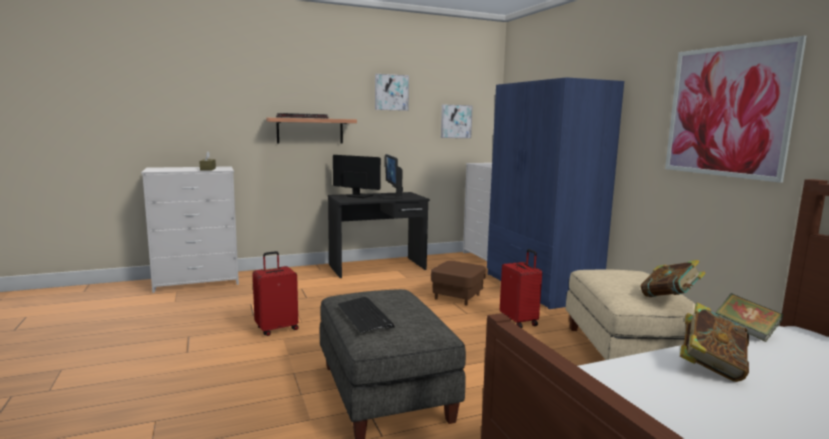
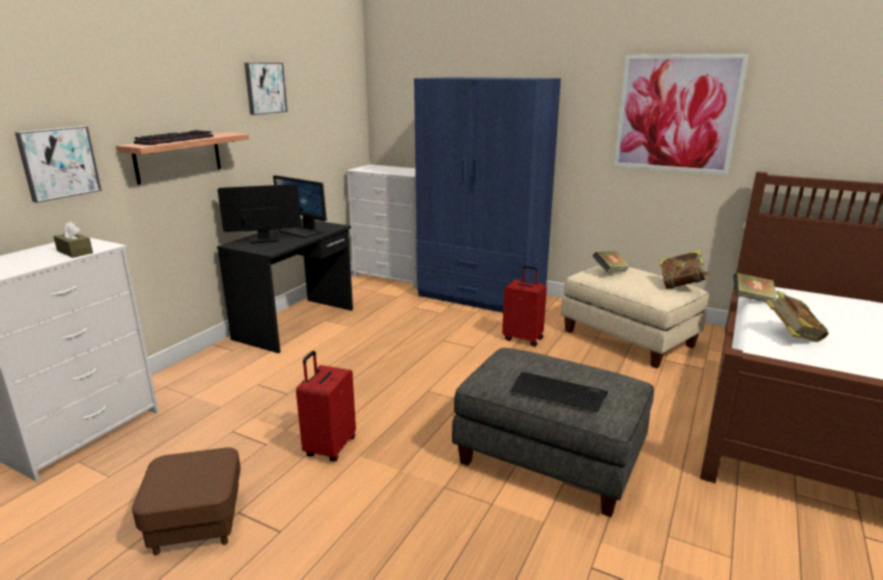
camera: 40 degrees left, 10 degrees up
brown ottoman [431,261,486,306] -> brown ottoman moved to [132,447,241,556]
picture [441,105,473,138] -> picture moved to [15,126,102,203]
none -> book [593,251,631,272]

